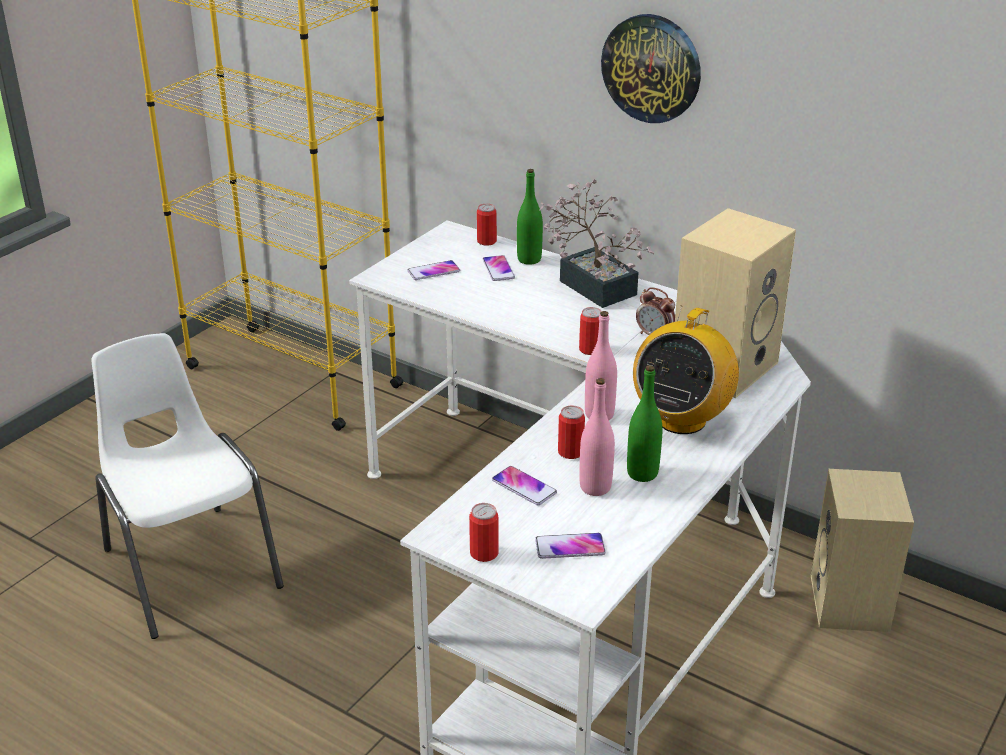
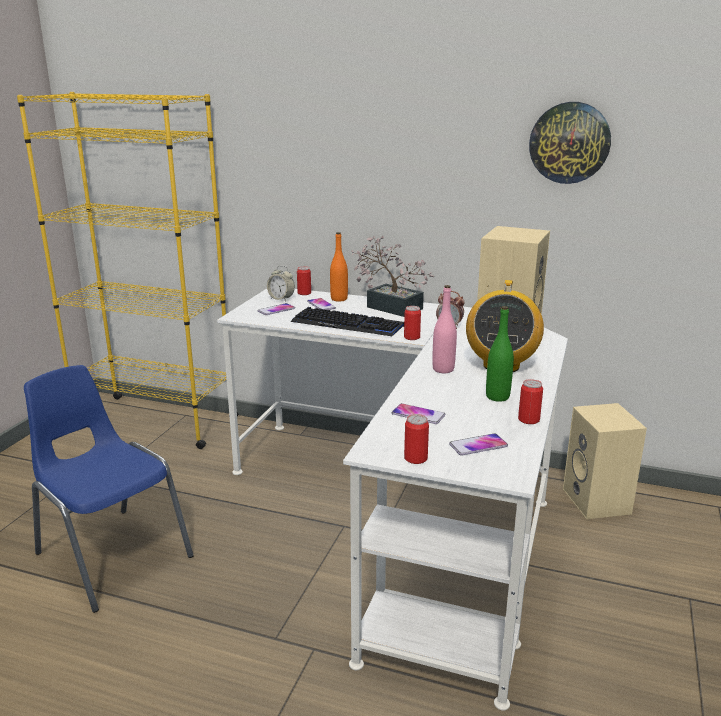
camera: 15 degrees left, 10 degrees down
white chair [92,333,284,639] -> blue chair [24,365,194,613]
green bottle [517,169,543,265] -> orange bottle [330,232,348,302]
can [558,405,585,459] -> can moved to [518,379,543,424]
pink bottle [579,378,615,496] -> none
wall clock [601,14,701,123] -> wall clock moved to [529,102,611,184]
none -> alarm clock [267,265,295,301]
none -> keyboard [291,307,404,336]

